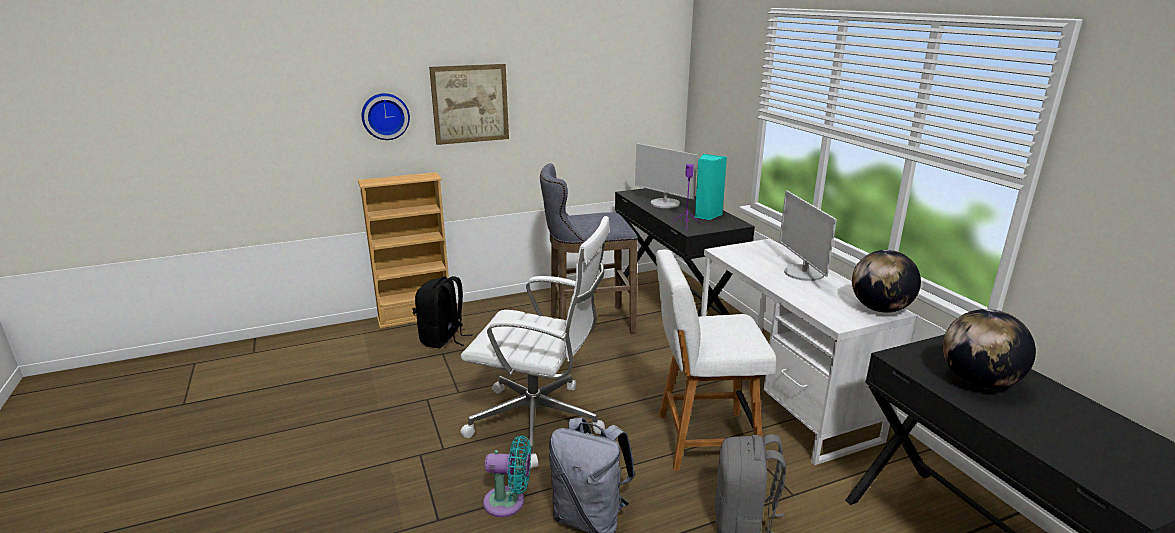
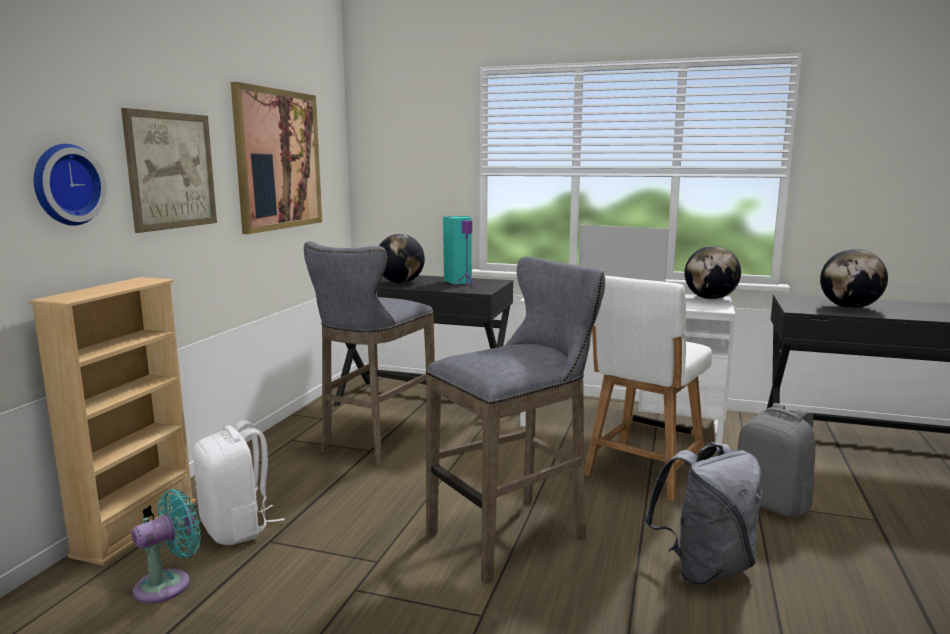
camera: 50 degrees left, 10 degrees down
black backpack [415,276,473,348] -> white backpack [193,420,285,545]
white office chair [460,216,610,468] -> grey stool [426,257,605,584]
turquoise fan [483,436,531,517] -> turquoise fan moved to [131,489,201,604]
monitor [635,143,697,208] -> globe [379,234,425,283]
none -> picture [231,82,322,234]

